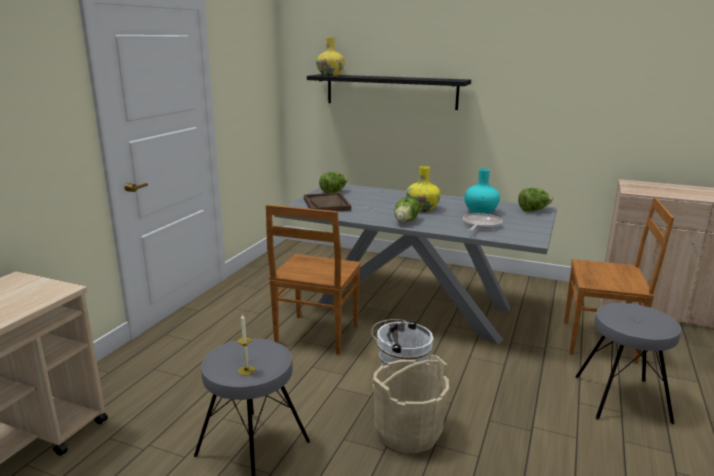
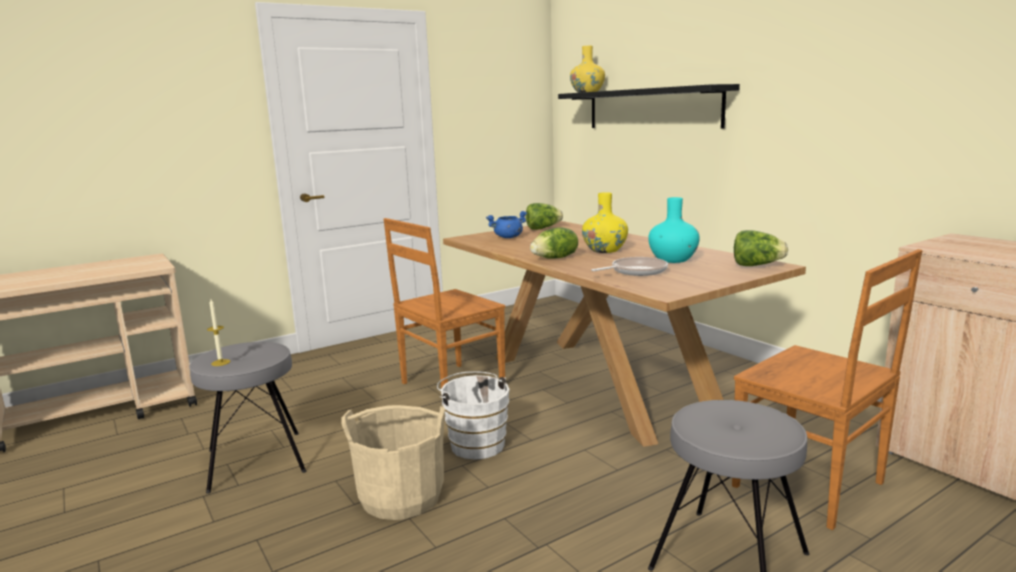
camera: 35 degrees right, 5 degrees down
grey dining table [274,184,557,344] -> brown dining table [443,221,806,447]
brown tray [304,192,351,211] -> blue cooking pot [486,211,527,238]

